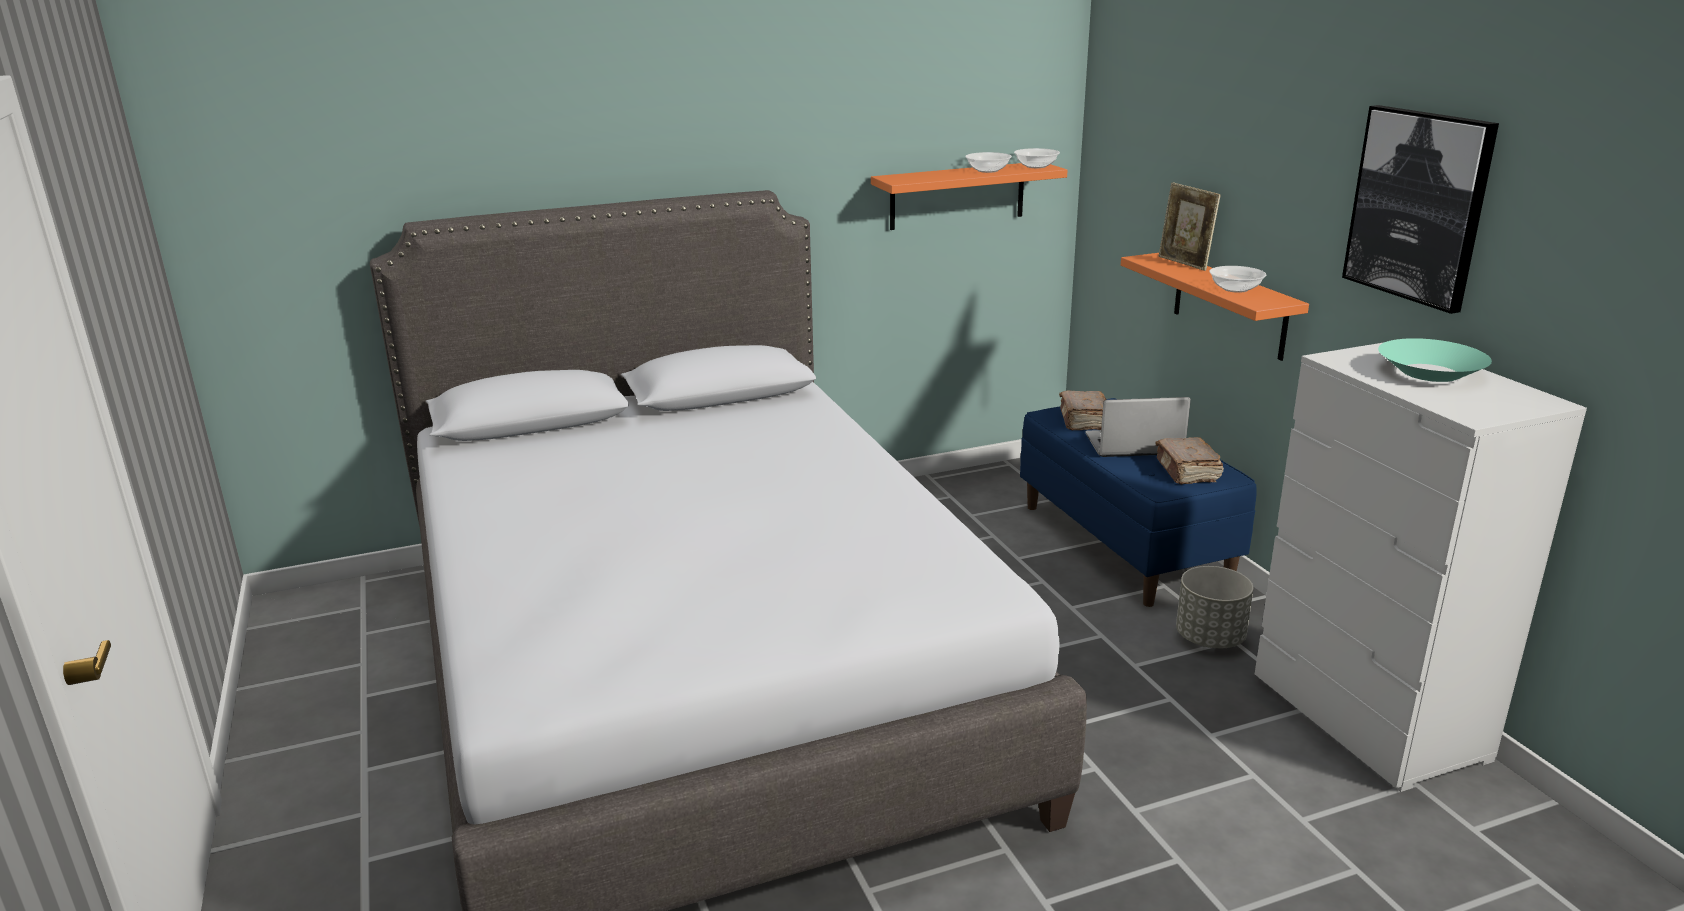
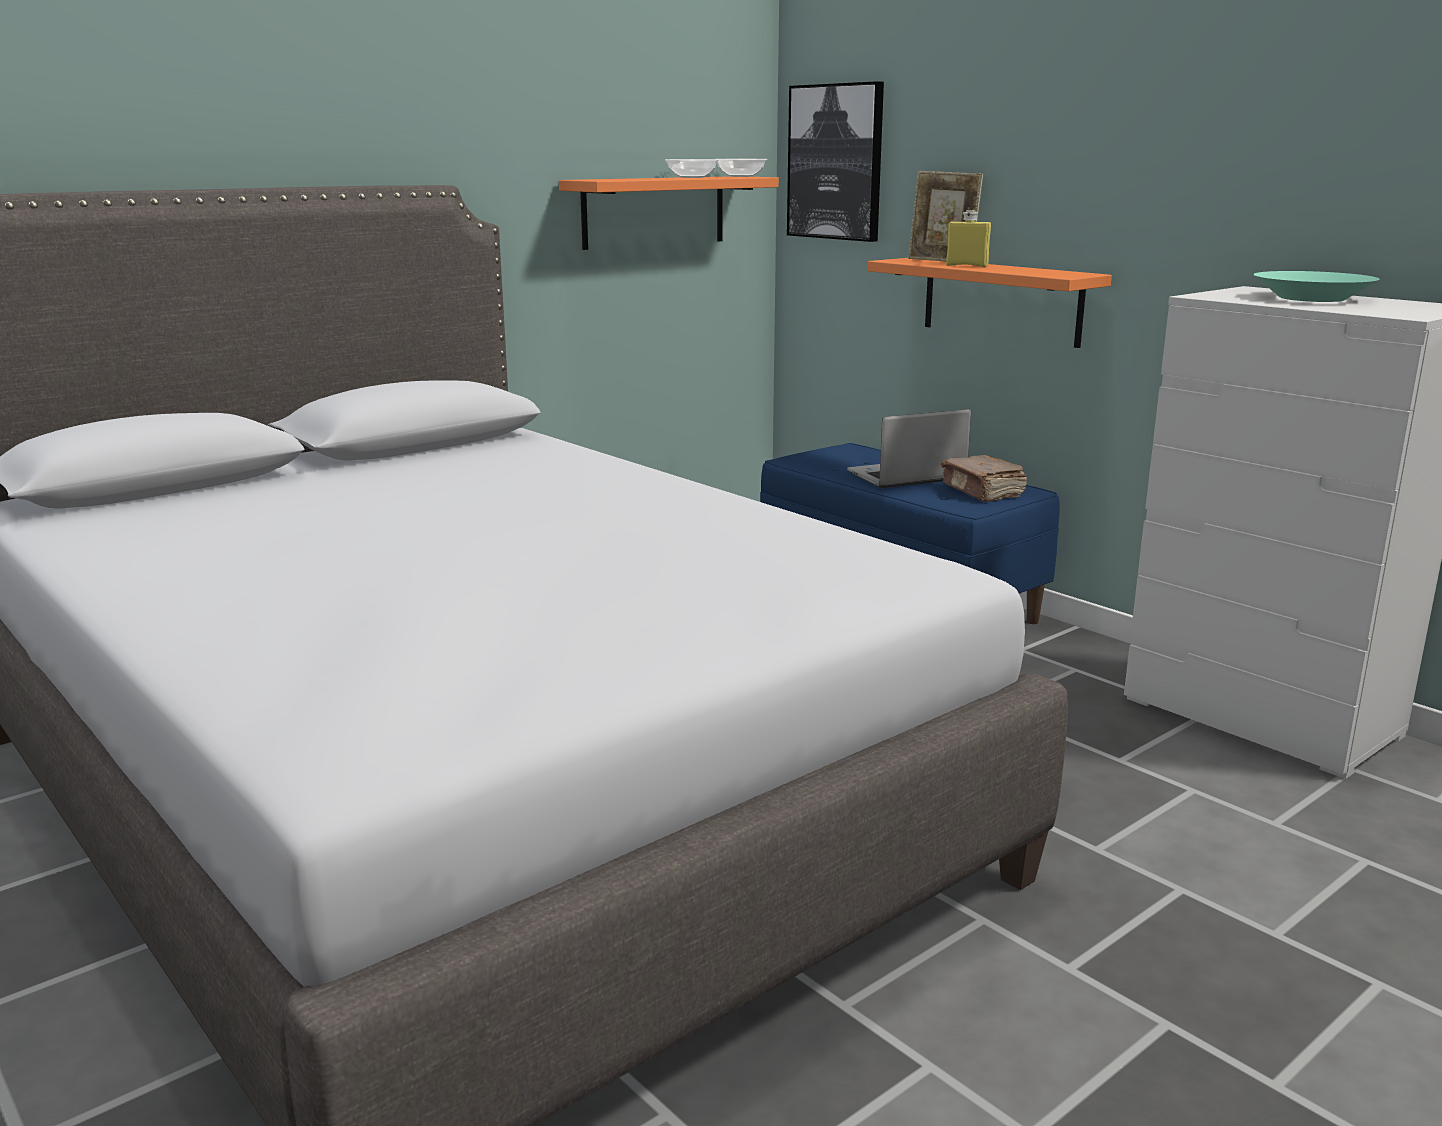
camera: 20 degrees left, 5 degrees down
brown book [1059,391,1106,430] -> none
grey planter [1176,566,1254,648] -> none
bowl [1209,266,1266,293] -> none
picture [1342,105,1499,314] -> picture moved to [787,81,884,242]
none -> yellow bottle [946,210,991,267]

